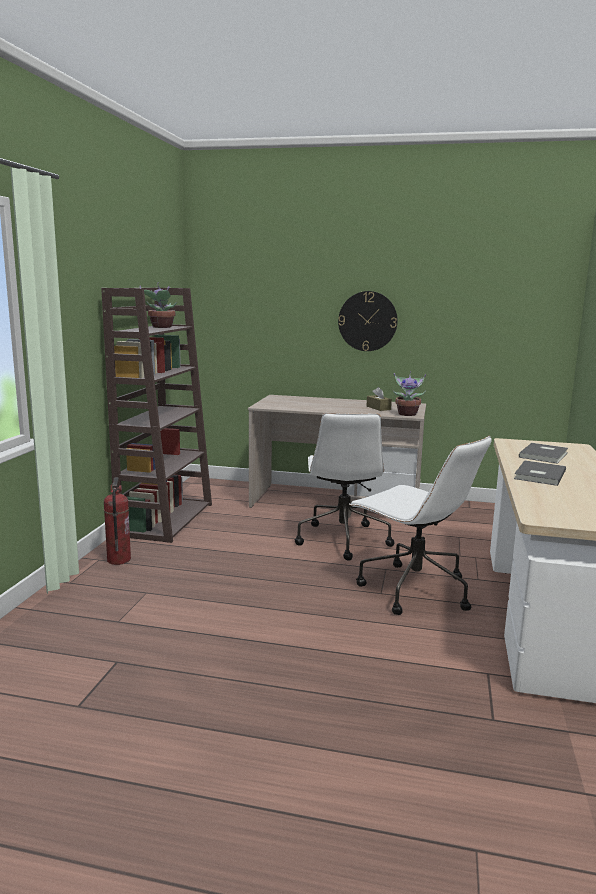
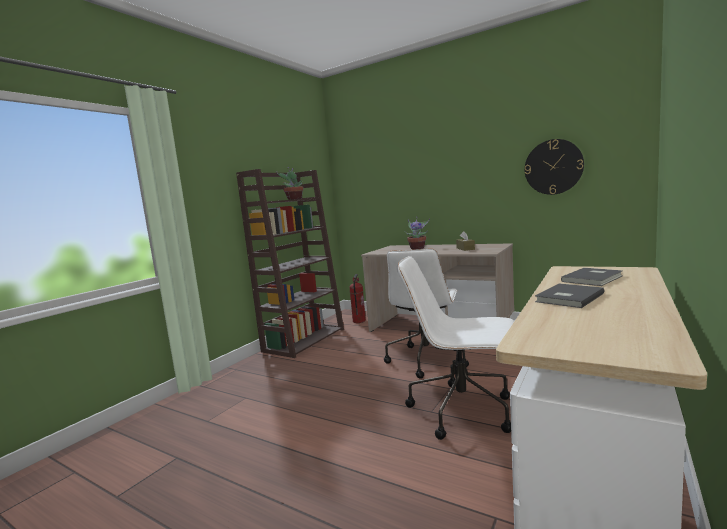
camera: 20 degrees right, 5 degrees down
fire extinguisher [104,477,131,565] -> fire extinguisher moved to [349,274,366,323]
wall clock [338,291,398,351] -> wall clock moved to [525,139,584,195]
white office chair [349,435,492,615] -> white office chair turned 135 degrees clockwise [397,256,515,440]
potted plant [392,371,426,416] -> potted plant moved to [405,217,430,250]

